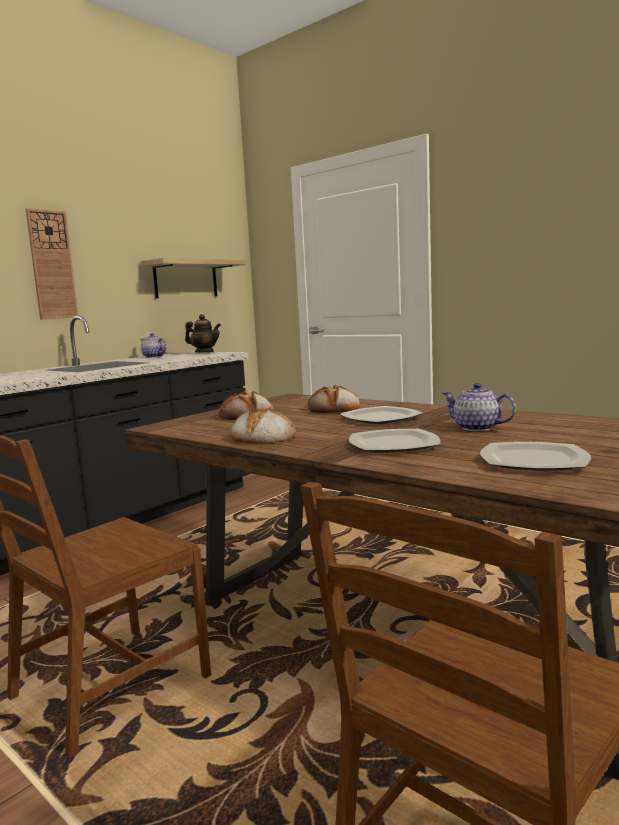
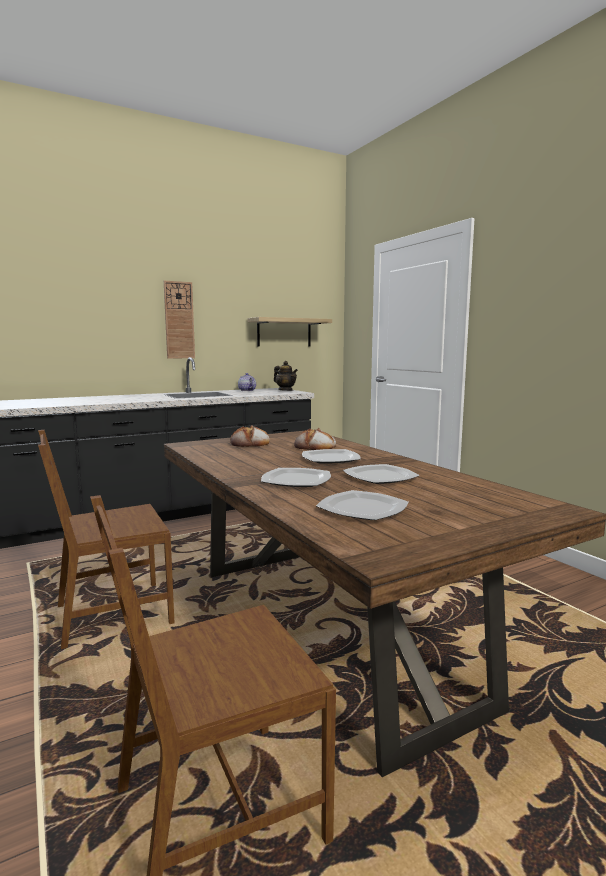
camera: 20 degrees right, 0 degrees up
bread [230,407,296,443] -> none
teapot [442,383,516,431] -> plate [343,464,420,484]

